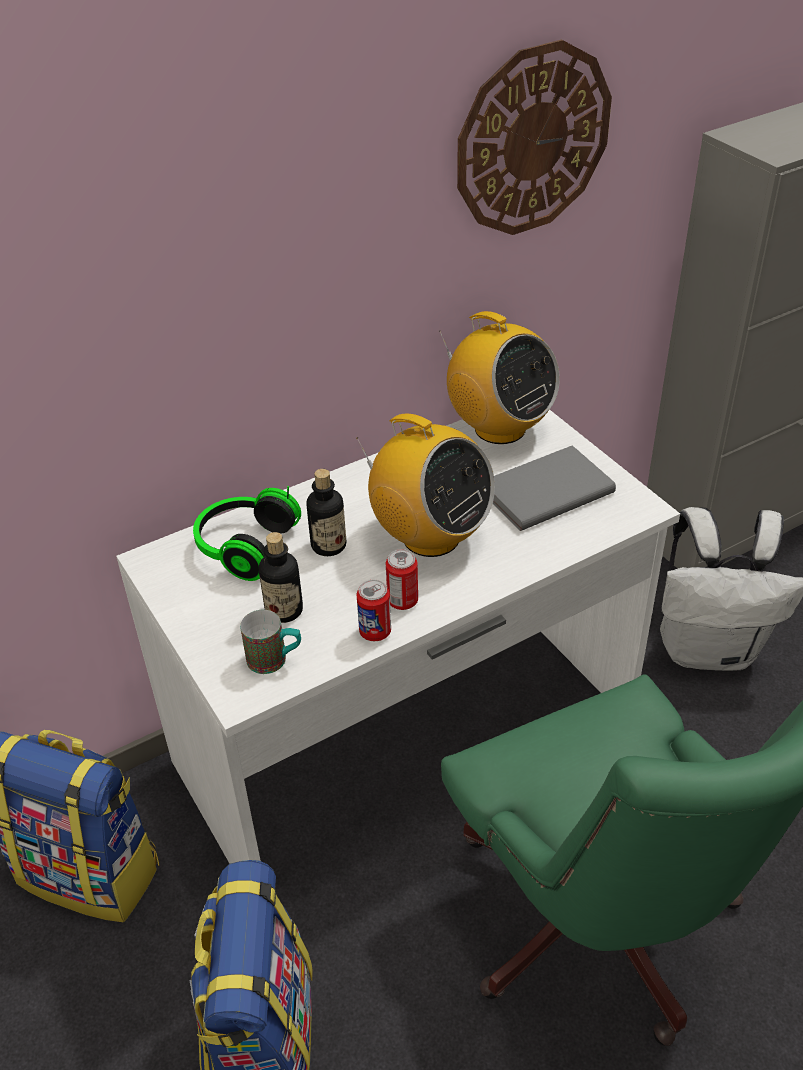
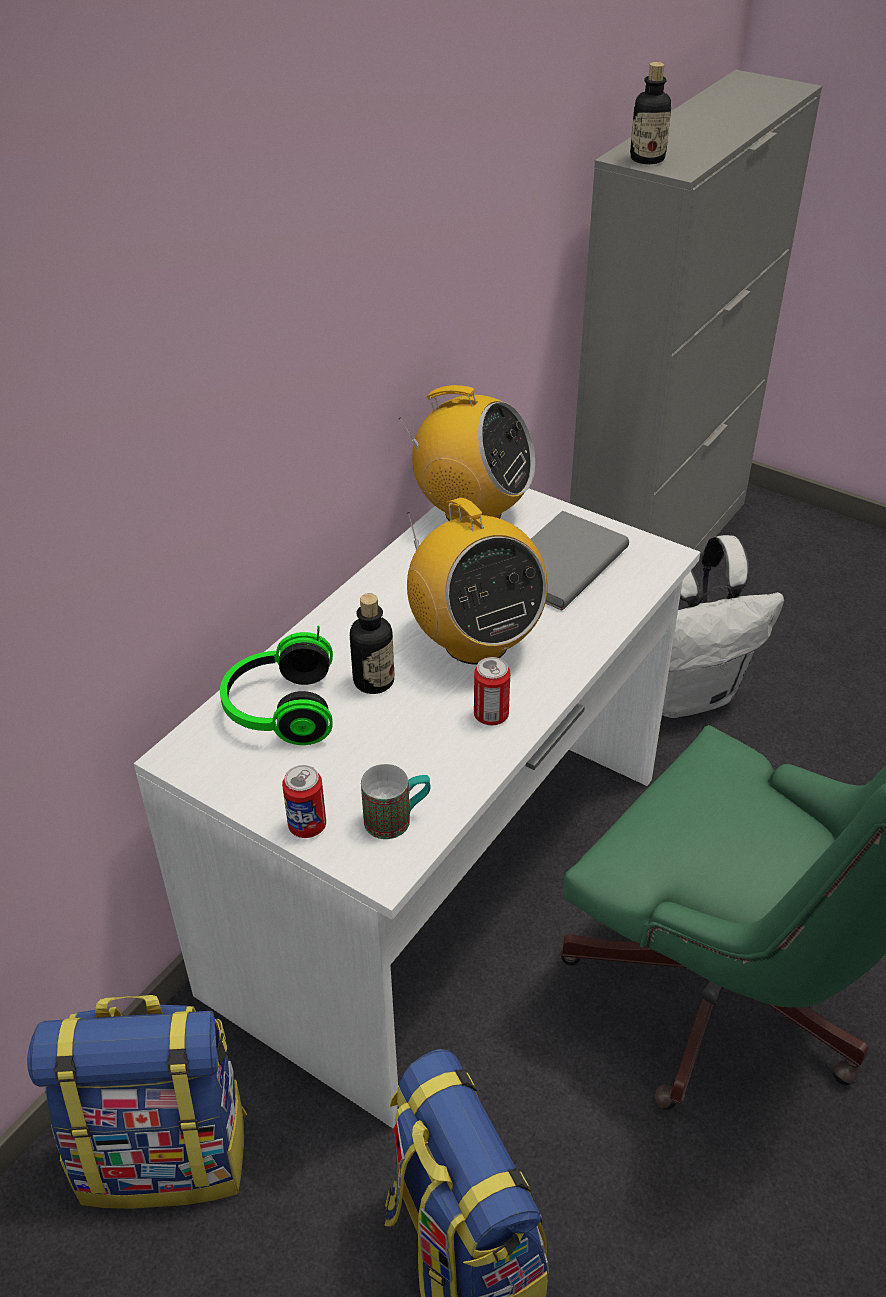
camera: 25 degrees left, 0 degrees up
bottle [259,532,303,623] -> bottle moved to [630,62,671,164]
radio [356,414,495,557] -> radio turned 45 degrees clockwise [407,498,548,665]
can [357,580,391,641] -> can moved to [282,765,326,838]
wall clock [457,40,612,235] -> none

